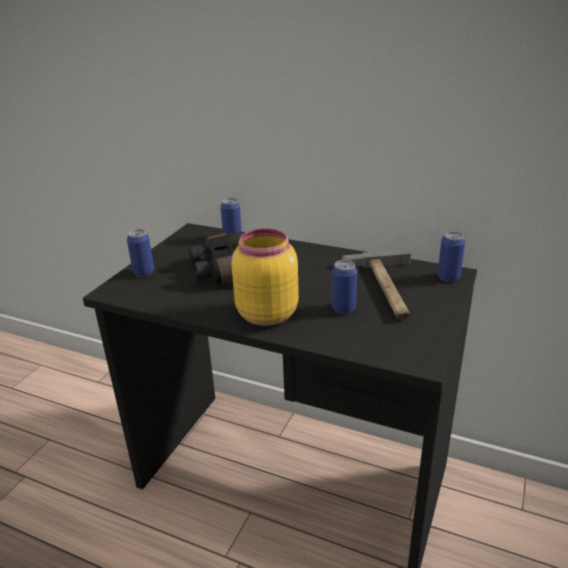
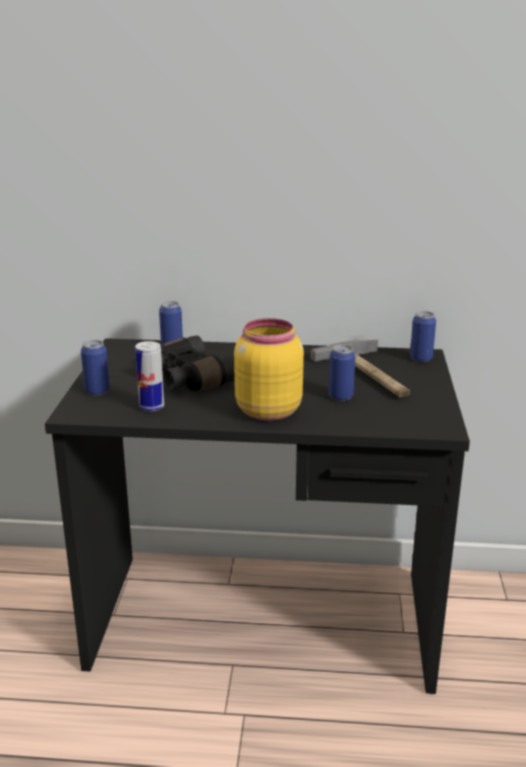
camera: 20 degrees left, 5 degrees down
none -> can [135,341,164,412]

